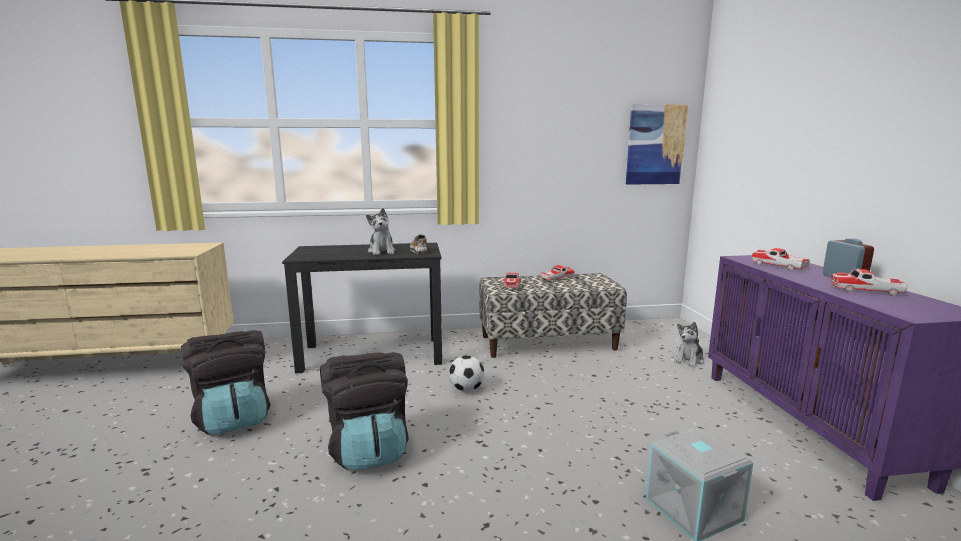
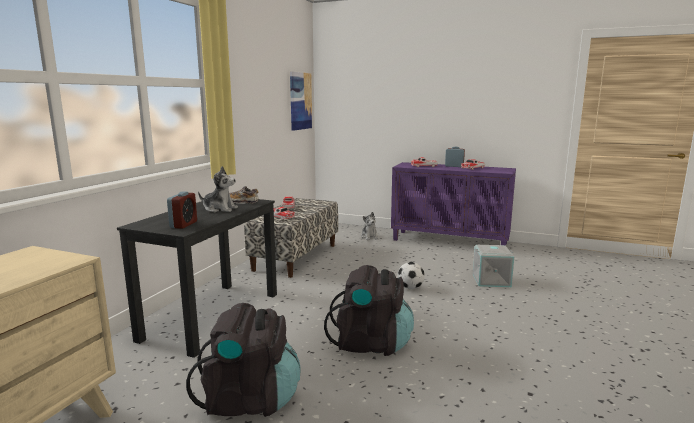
camera: 60 degrees left, 0 degrees up
football [449,355,484,392] -> football moved to [398,262,425,289]
none -> alarm clock [167,192,197,229]

